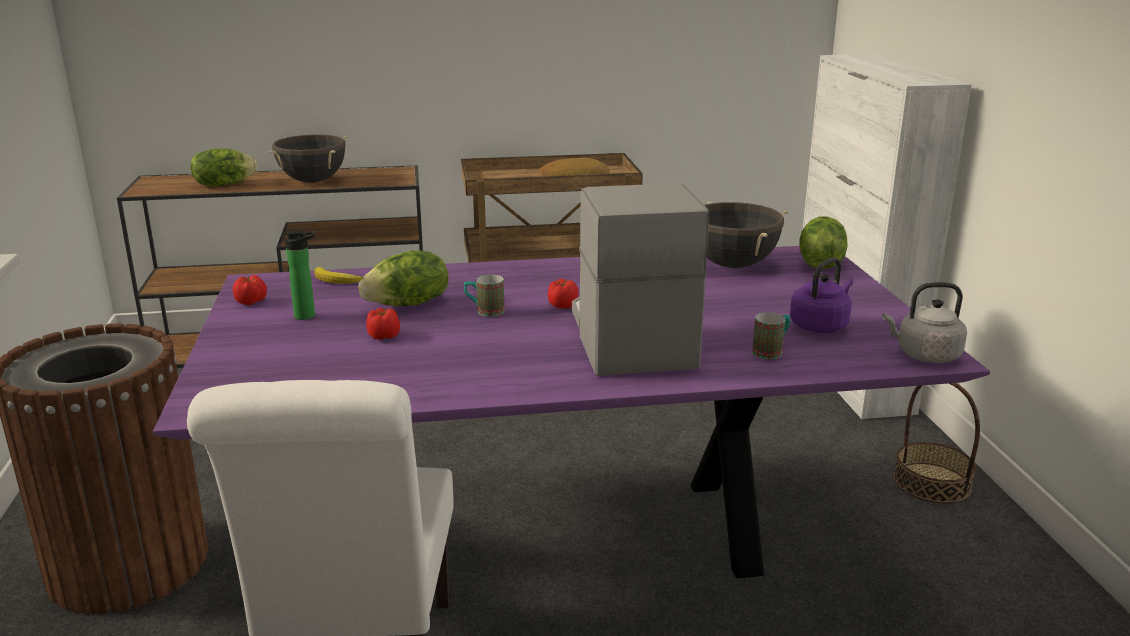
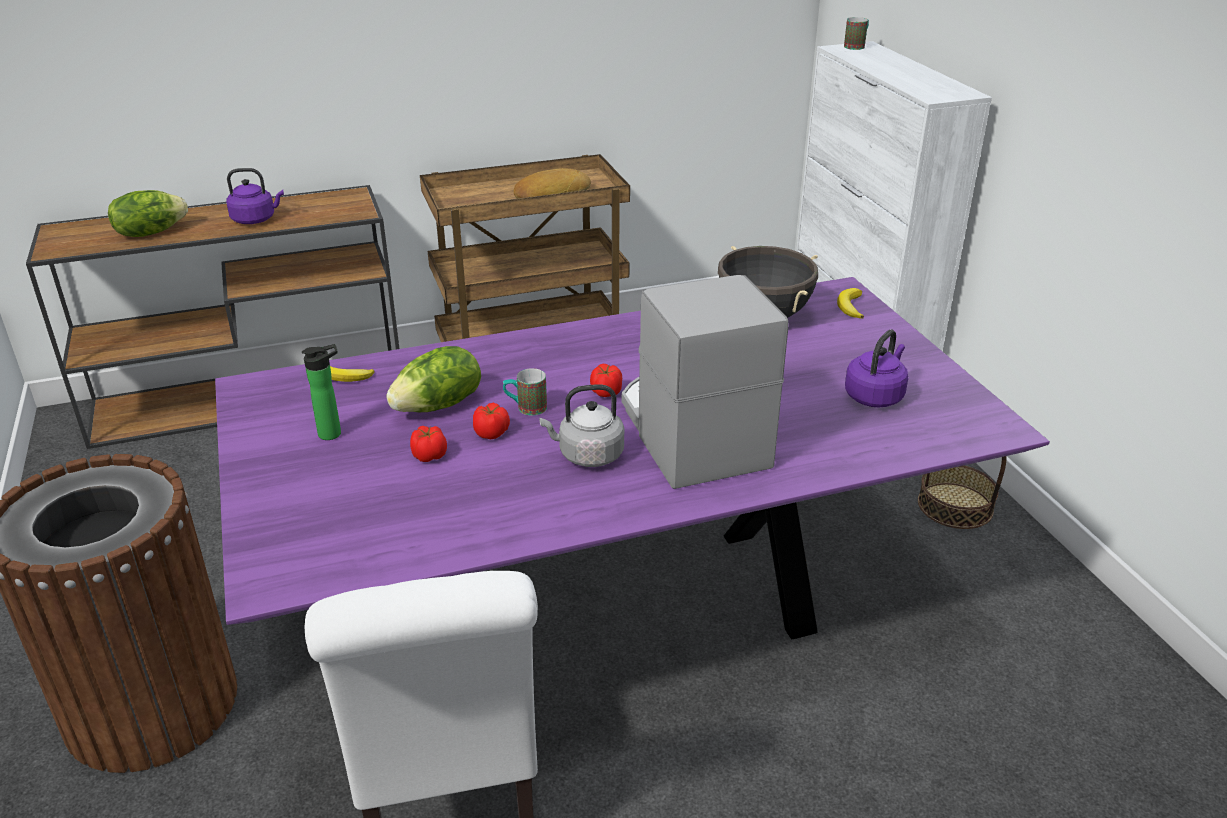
camera: 10 degrees left, 10 degrees up
tomato [233,275,267,305] -> tomato moved to [473,403,510,439]
black cooking pot [269,134,347,183] -> purple kettle [226,168,284,224]
mug [752,312,790,359] -> mug moved to [844,17,869,50]
lettuce [799,216,848,269] -> banana [837,288,864,319]
grey kettle [883,282,967,363] -> grey kettle moved to [539,384,624,467]

